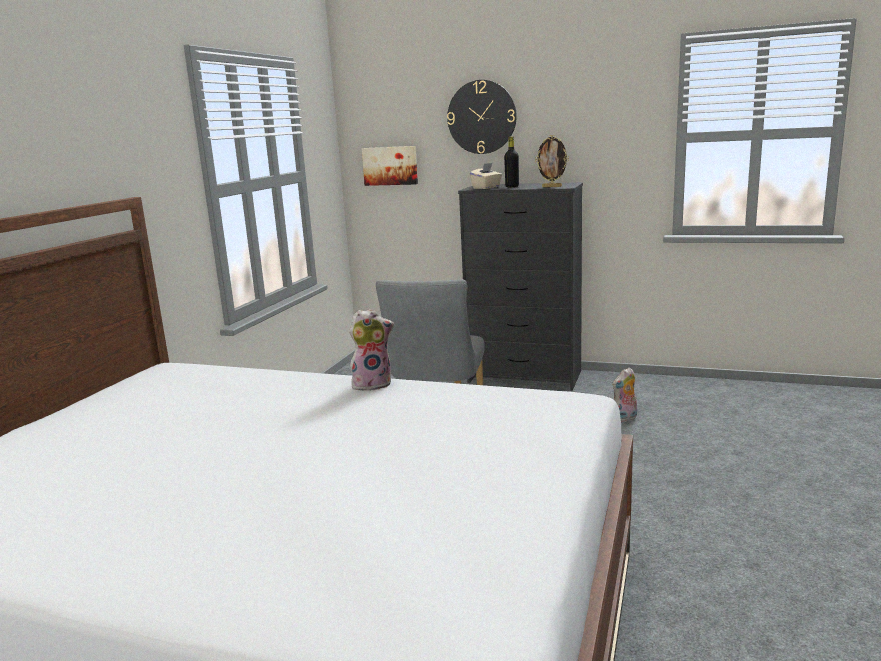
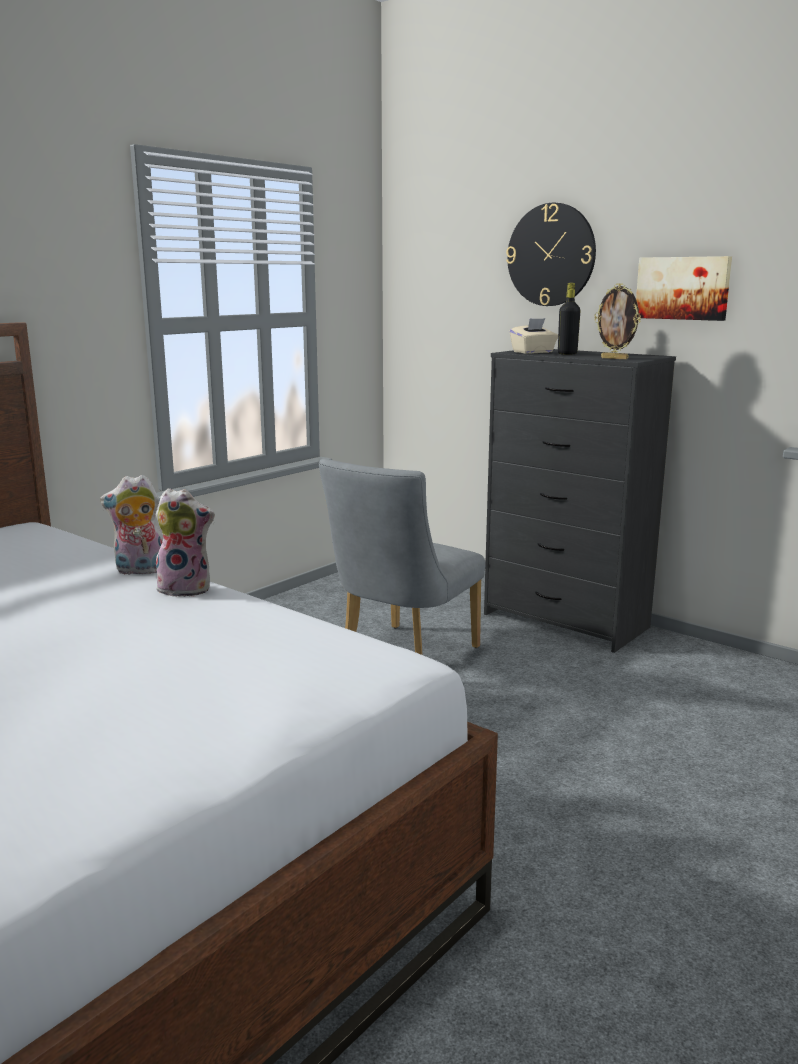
camera: 20 degrees right, 0 degrees up
picture [362,146,418,186] -> picture moved to [636,256,732,321]
plush toy [612,367,637,422] -> plush toy moved to [100,475,163,575]

